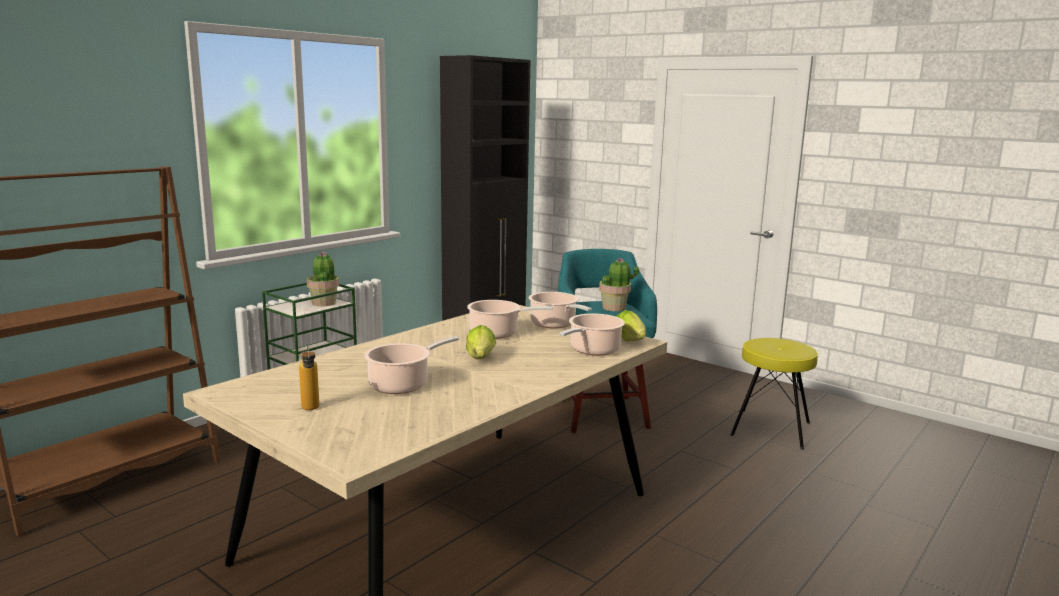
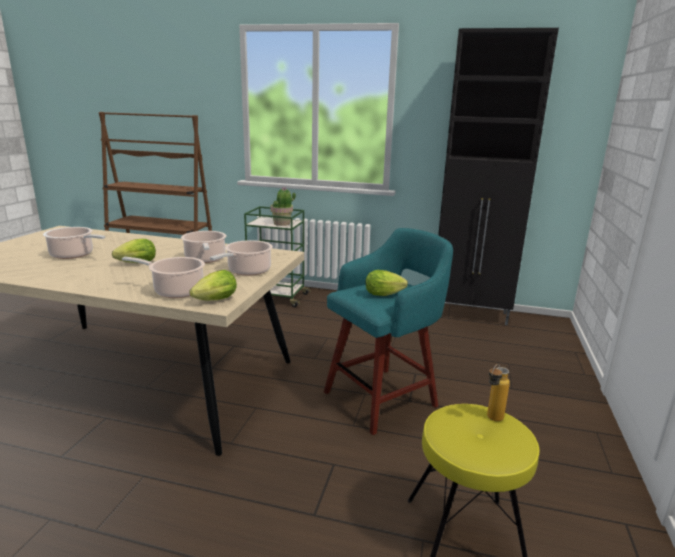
camera: 65 degrees right, 5 degrees up
bottle [299,345,319,410] -> bottle moved to [487,364,510,421]
potted plant [599,258,639,311] -> lettuce [366,270,408,296]

